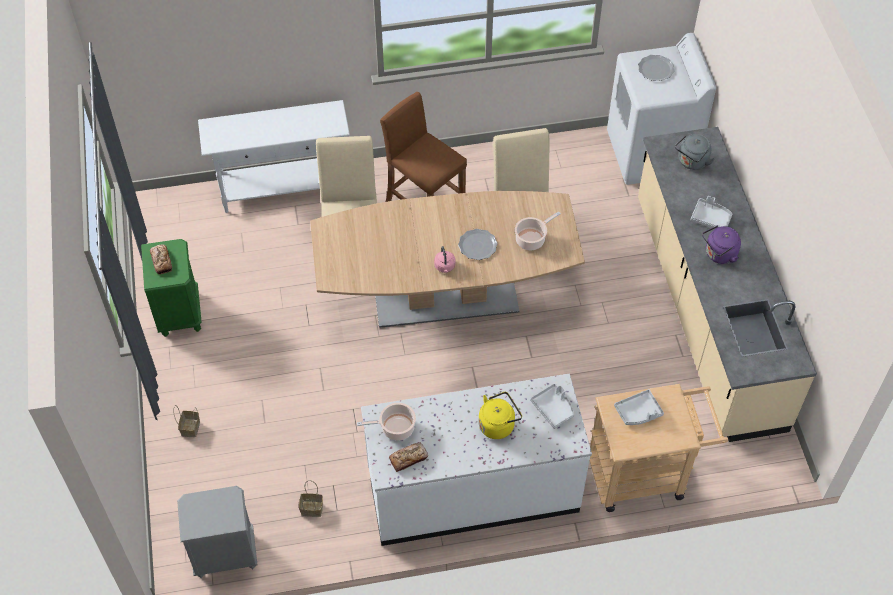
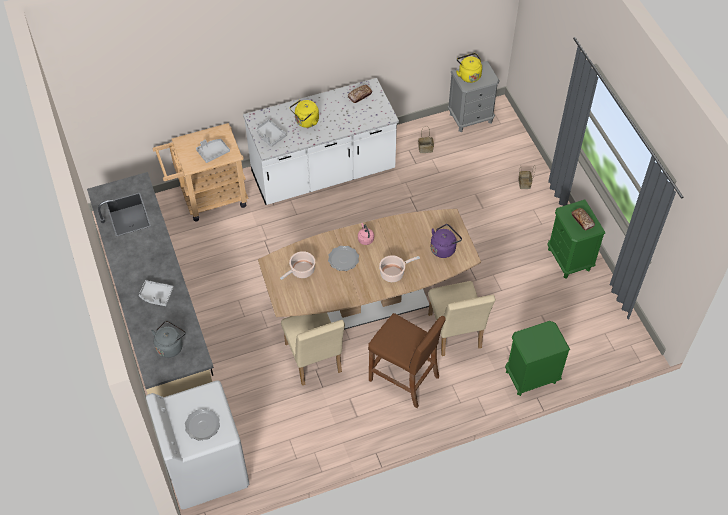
camera: 170 degrees right, 0 degrees up
white console table [198,100,350,213] -> green nightstand [505,321,570,396]
cooking pot [357,403,416,441] -> cooking pot moved to [379,255,420,282]
purple kettle [702,225,741,264] -> purple kettle moved to [431,224,462,258]
none -> yellow kettle [456,53,482,83]

